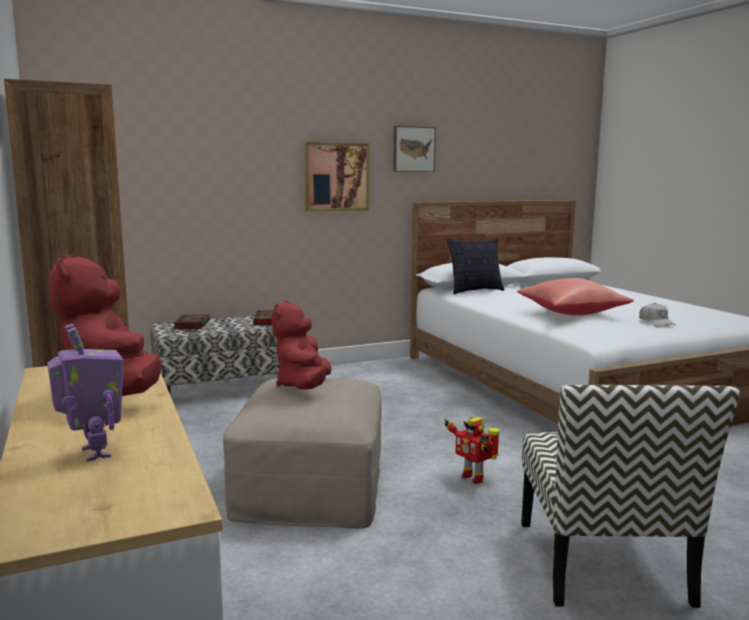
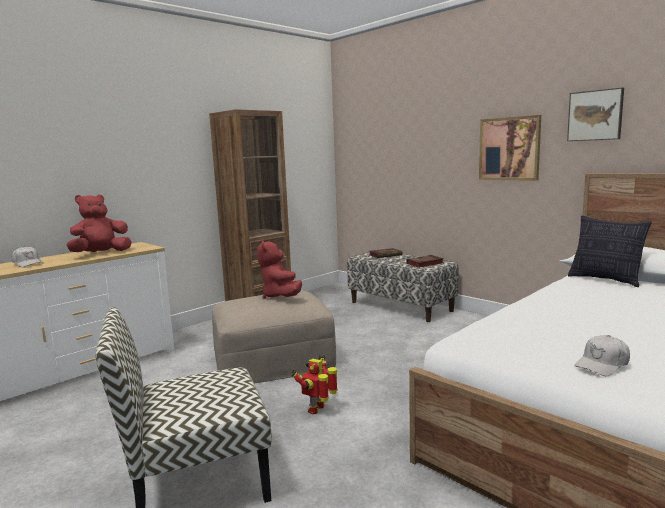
camera: 70 degrees right, 0 degrees up
toy robot [47,324,124,462] -> white cap [12,246,44,267]
red plush toy [272,300,332,389] -> red plush toy turned 90 degrees counterclockwise [257,241,302,299]
red pillow [517,278,634,315] -> none

